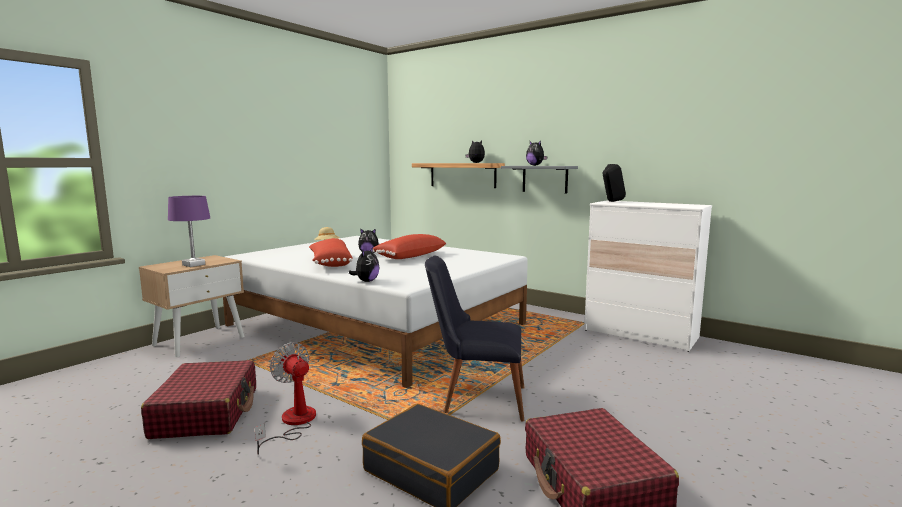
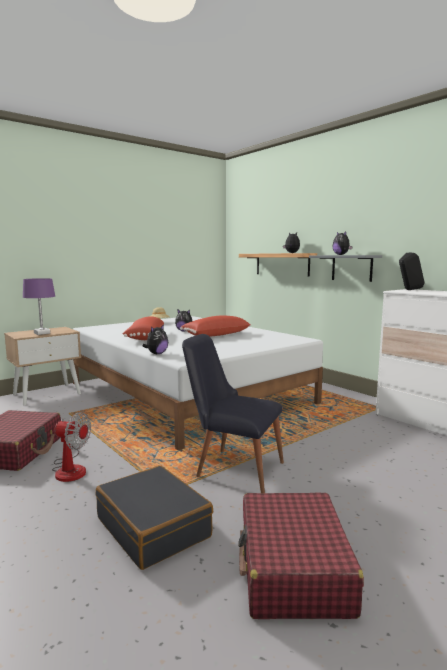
camera: 15 degrees right, 0 degrees up
fan [254,343,316,455] -> fan turned 135 degrees clockwise [52,412,91,482]

